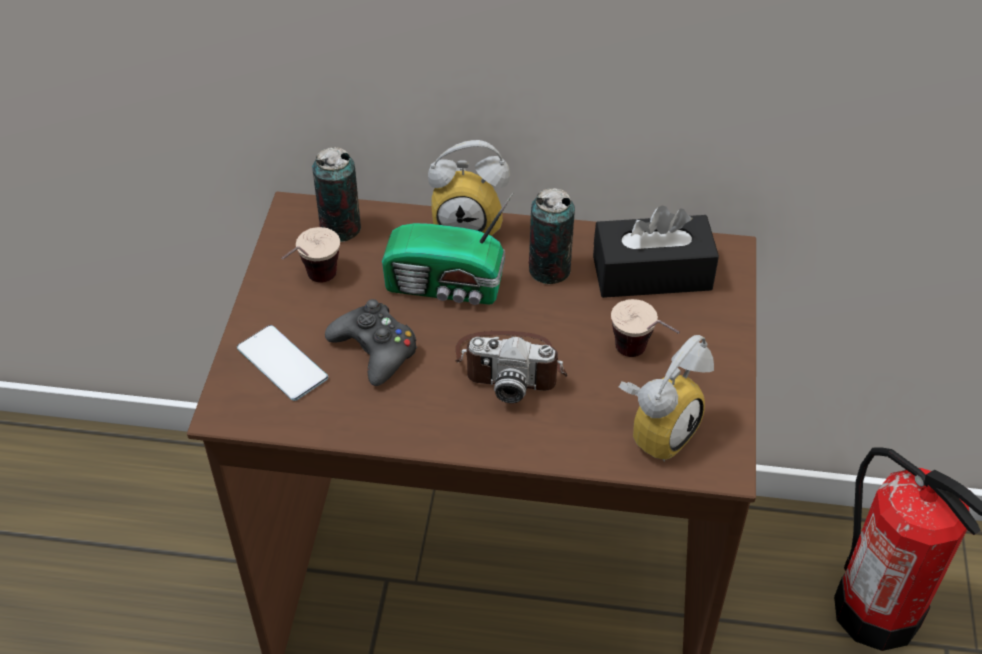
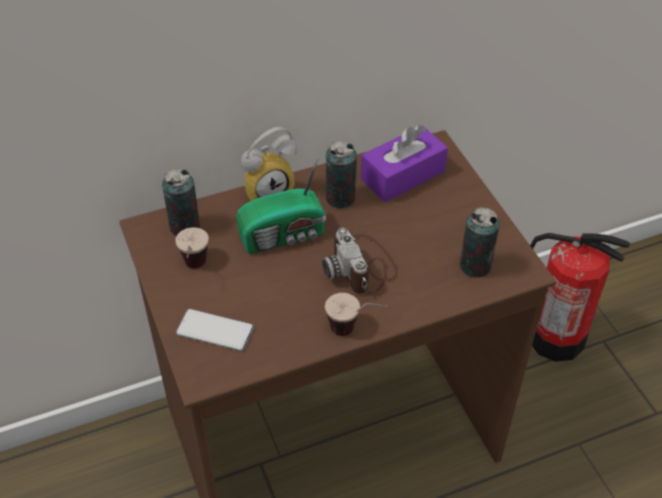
camera: 30 degrees left, 0 degrees up
black game controller [325,299,417,386] -> none
camera [455,331,567,403] -> camera turned 90 degrees clockwise [322,228,398,295]
black tissue box [593,205,719,298] -> purple tissue box [361,125,448,202]
cup [611,299,680,357] -> cup moved to [325,293,387,336]
alarm clock [619,335,714,462] -> can [460,207,500,277]

